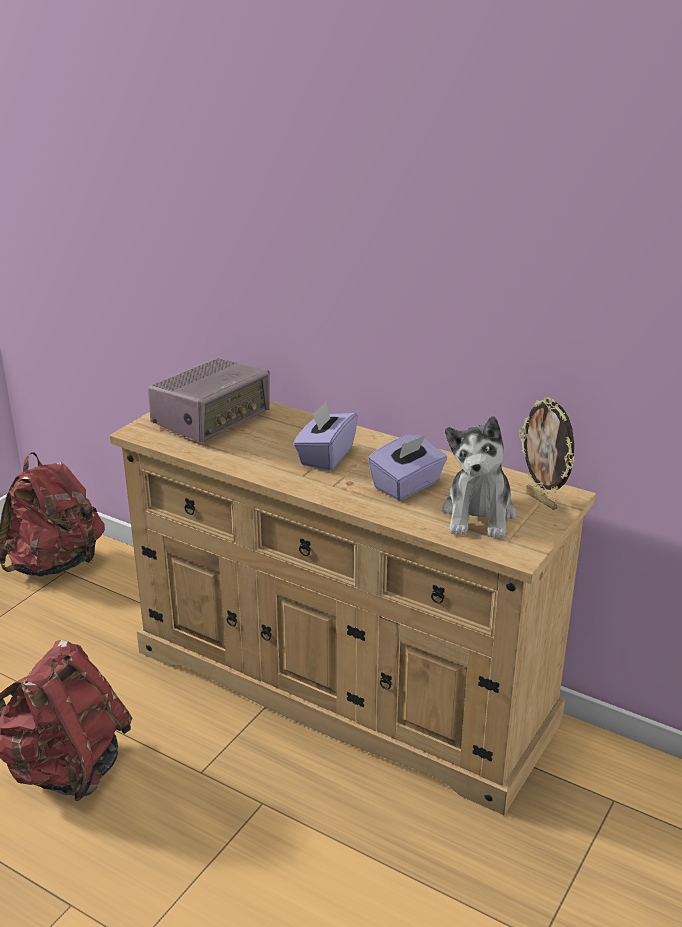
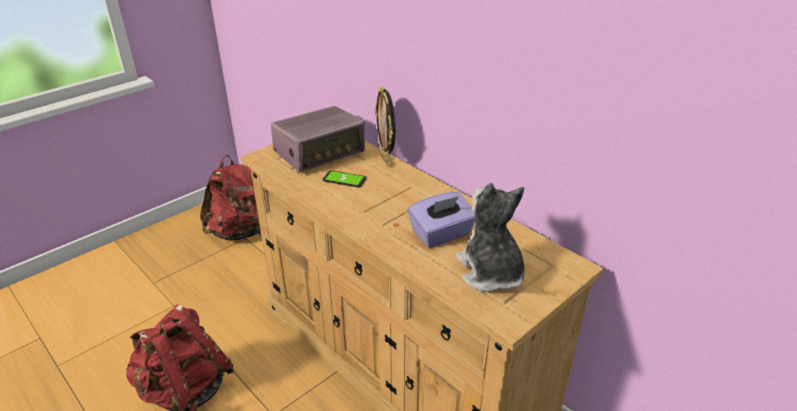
camera: 15 degrees right, 5 degrees up
purple tissue box [293,402,358,471] -> none
plush toy [442,416,516,538] -> plush toy turned 135 degrees clockwise [456,183,525,293]
picture frame [519,397,575,510] -> picture frame moved to [375,87,395,167]
none -> phone [323,170,367,188]

